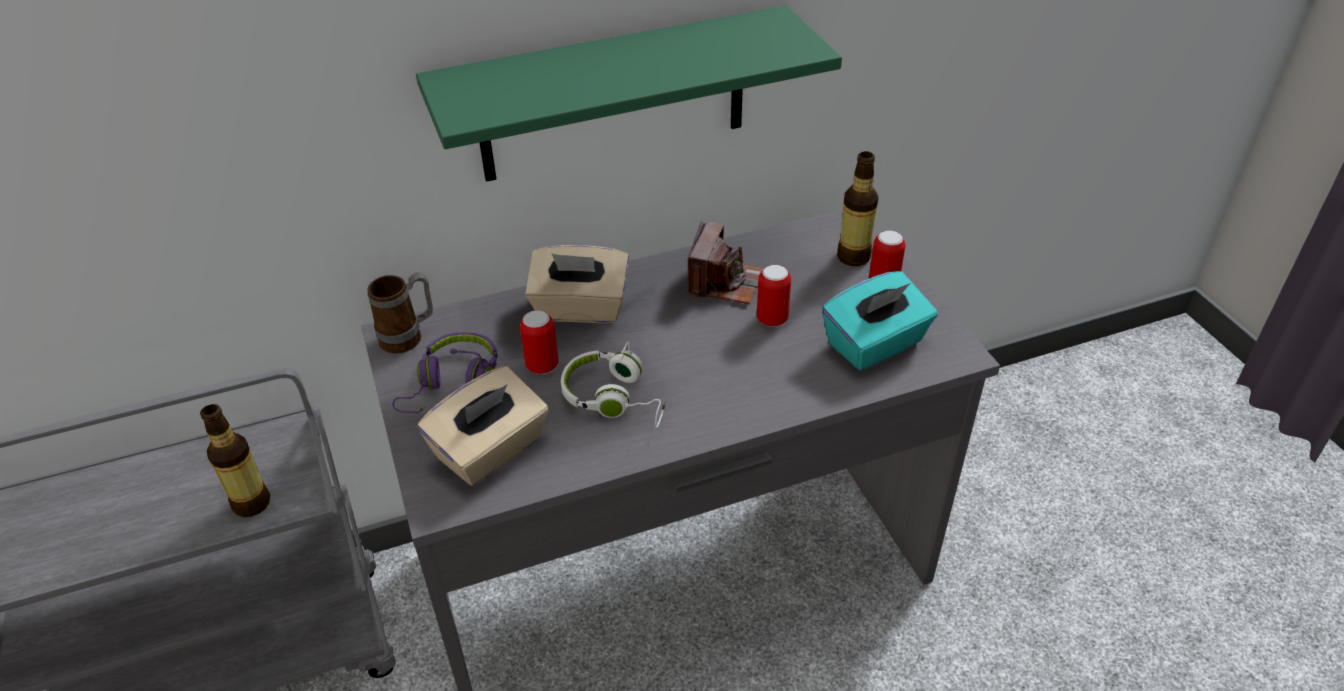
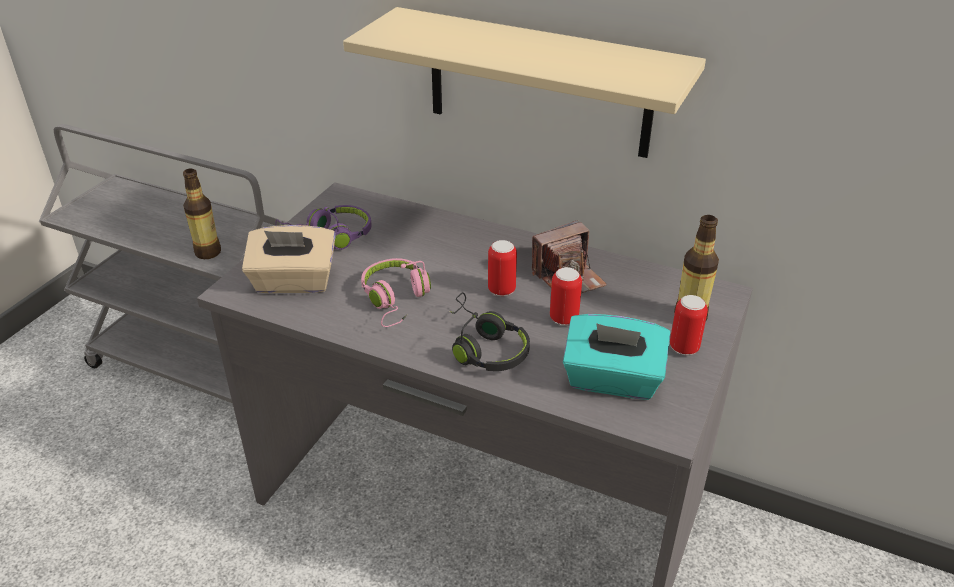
camera: 45 degrees right, 5 degrees down
mug [367,272,433,354] -> none
green shelf [416,5,842,182] -> beige shelf [343,7,706,158]
can [520,310,558,374] -> can moved to [488,240,517,296]
beige tissue box [525,245,629,323] -> none
white headphones [561,342,665,428] -> pink headphones [361,258,431,327]
none -> black headphones [449,292,530,371]

